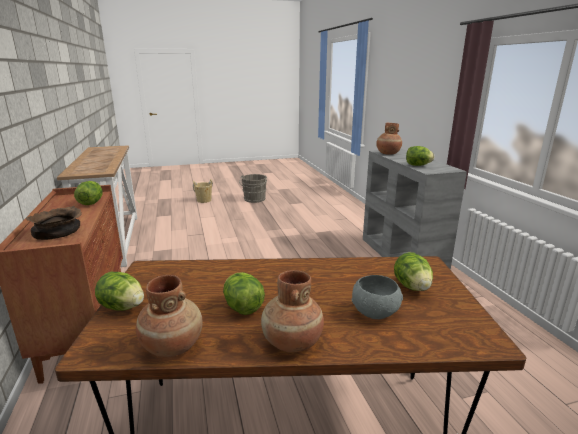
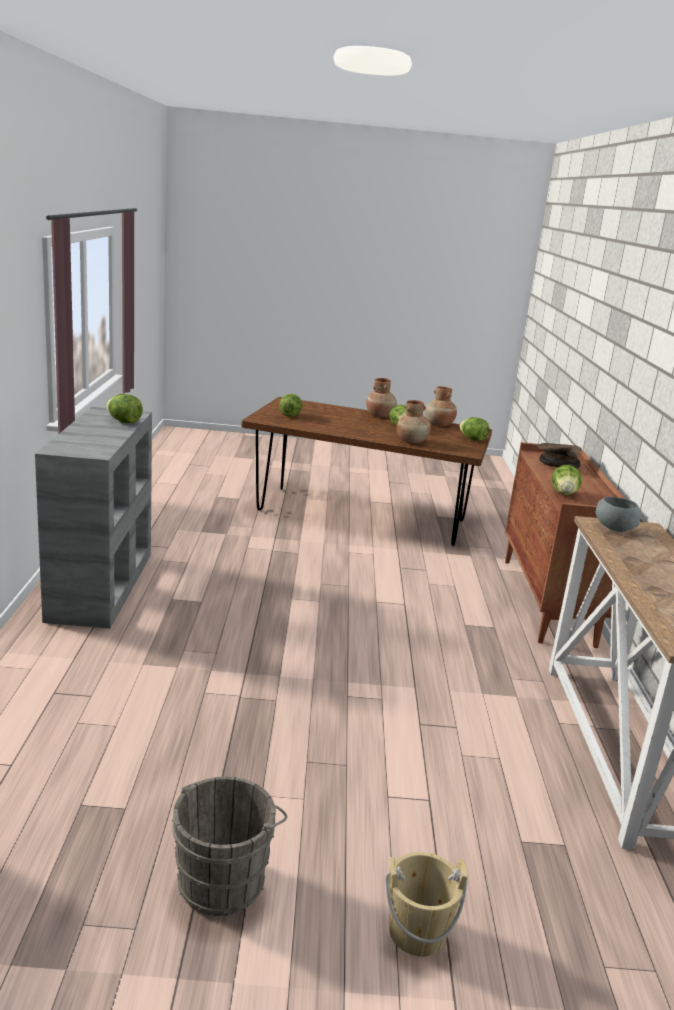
camera: 165 degrees left, 0 degrees up
grey bowl [352,275,403,319] -> grey bowl moved to [596,497,641,532]
brown vase [376,123,402,155] -> brown vase moved to [397,400,431,444]

